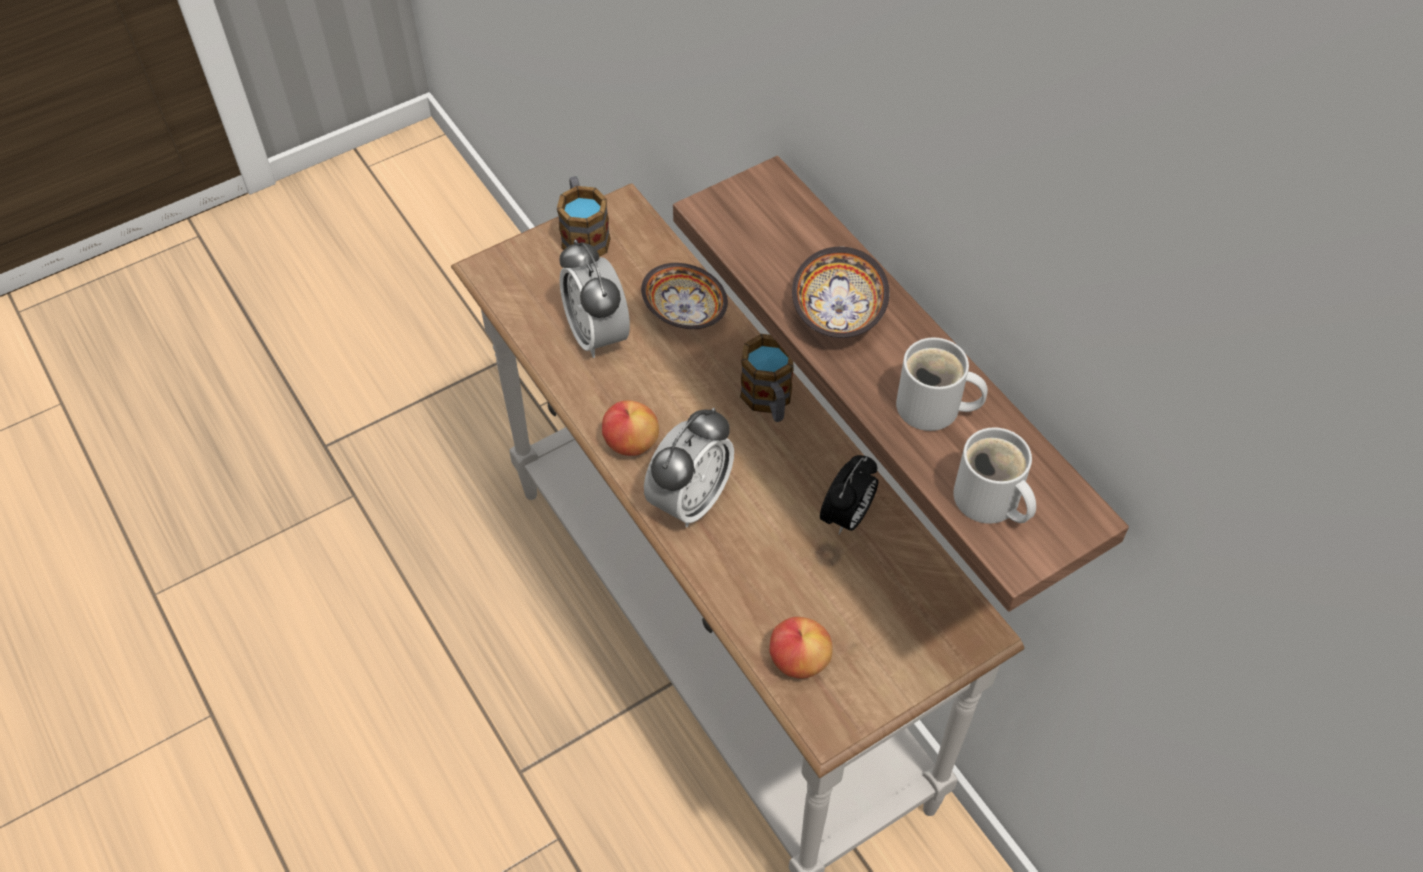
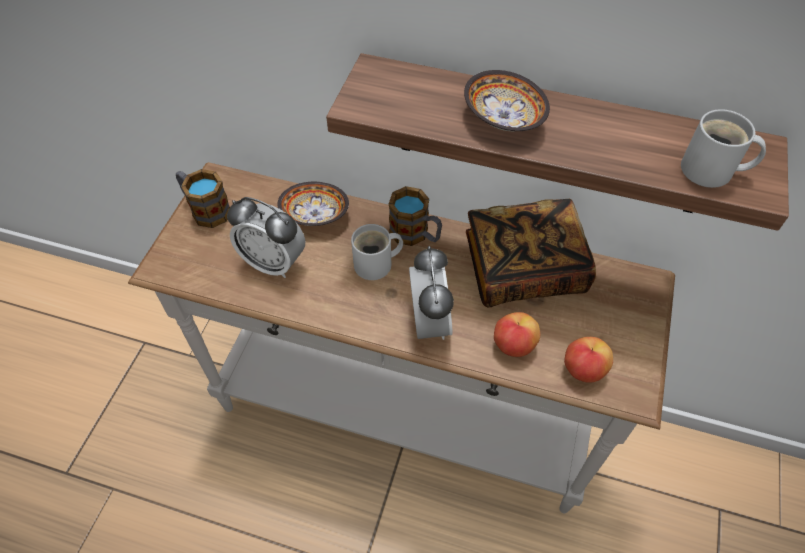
camera: 40 degrees left, 0 degrees up
apple [602,401,659,456] -> apple moved to [494,312,540,357]
alarm clock [820,455,878,535] -> book [466,199,596,308]
white mug [896,337,988,431] -> white mug moved to [351,224,403,280]

